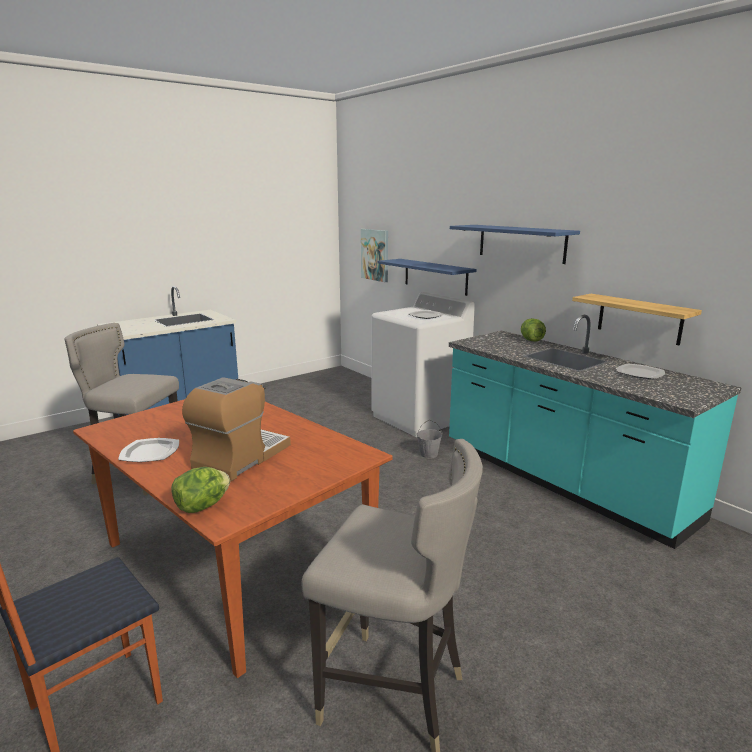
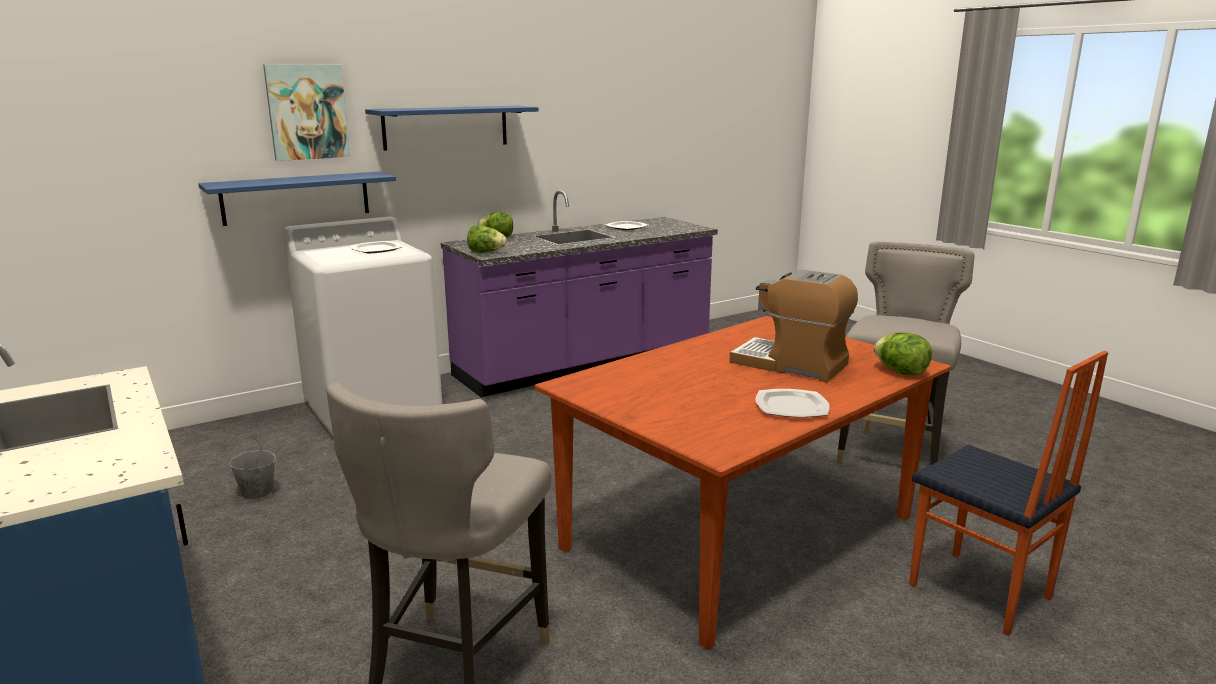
camera: 85 degrees left, 0 degrees up
picture [361,229,388,282] -> picture moved to [263,64,350,161]
grey bucket [417,420,442,459] -> grey bucket moved to [229,436,276,500]
turquoise counter [449,315,742,549] -> purple counter [441,190,718,397]
shelf [572,294,702,345] -> none
none -> lettuce [467,225,507,253]

